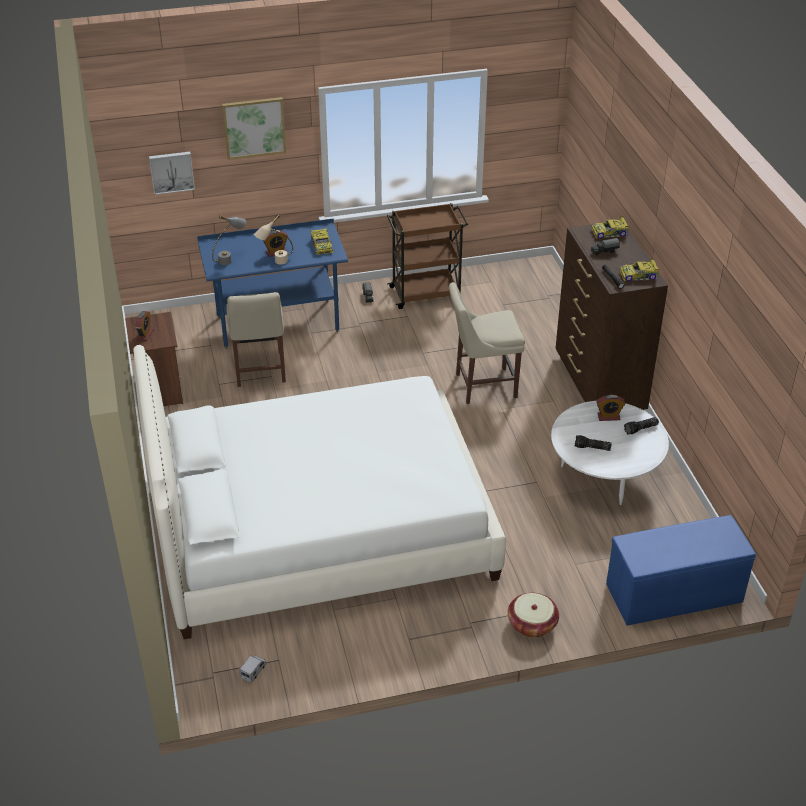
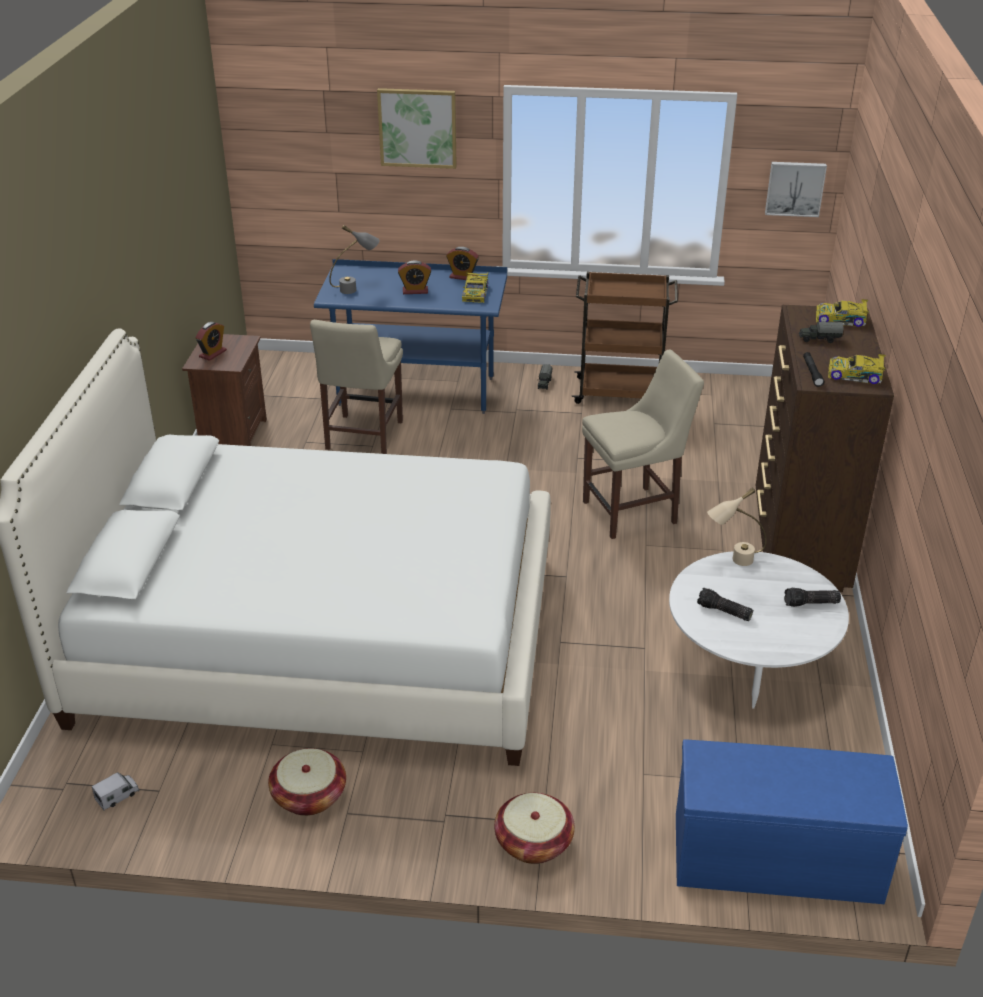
camera: 20 degrees right, 5 degrees down
picture [149,152,195,195] -> picture moved to [765,162,827,217]
beige table lamp [254,214,293,265] -> beige table lamp moved to [707,488,766,566]
beige chair [449,282,525,404] -> beige chair turned 150 degrees clockwise [582,350,704,539]
alarm clock [597,395,625,421] -> alarm clock moved to [446,247,479,280]
none -> basket [268,748,346,816]

